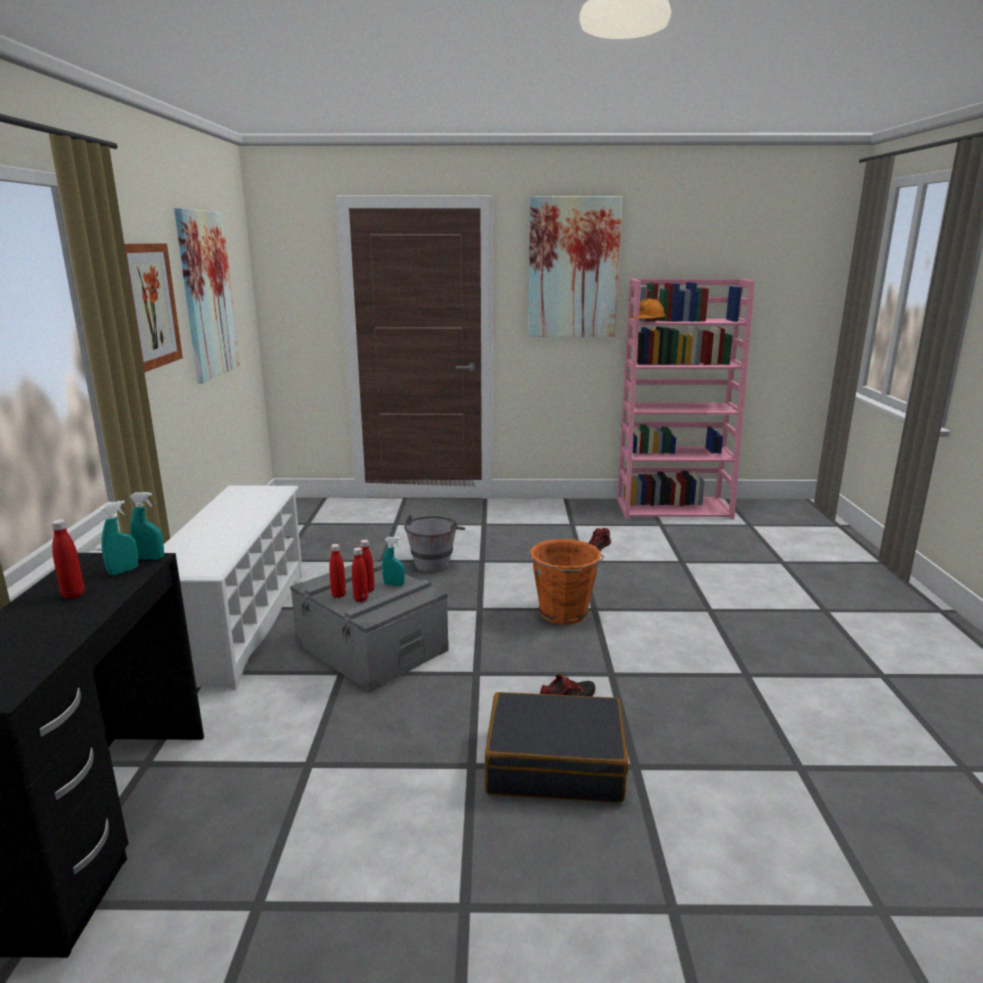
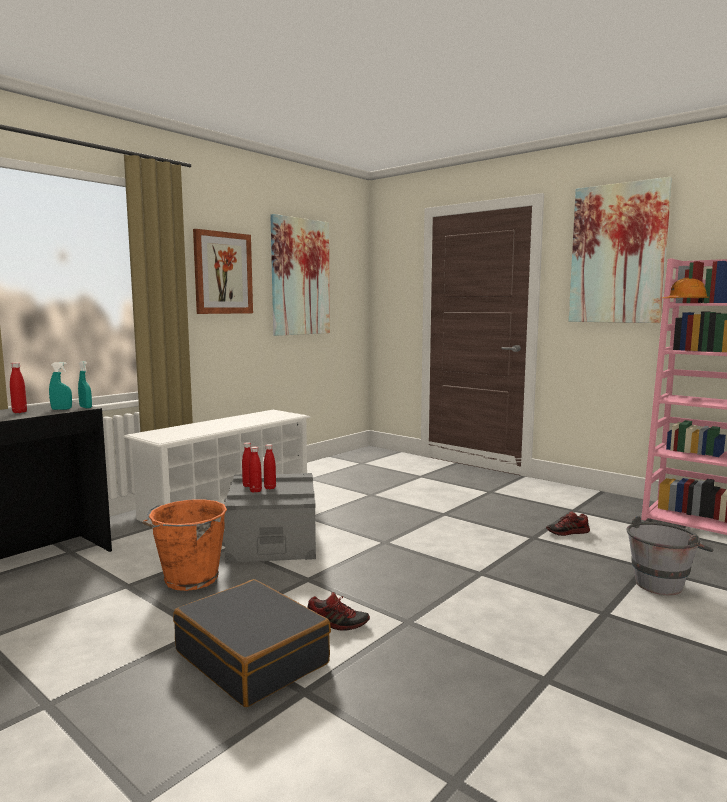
camera: 40 degrees right, 10 degrees down
turquoise spray bottle [382,537,405,586] -> none
grey bucket [404,515,465,572] -> grey bucket moved to [626,516,713,595]
orange bucket [527,539,605,625] -> orange bucket moved to [143,499,227,591]

